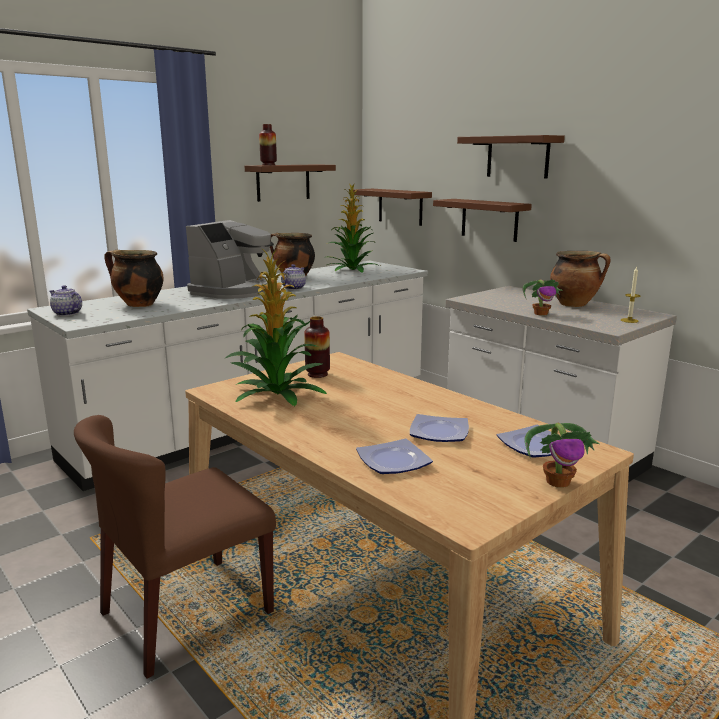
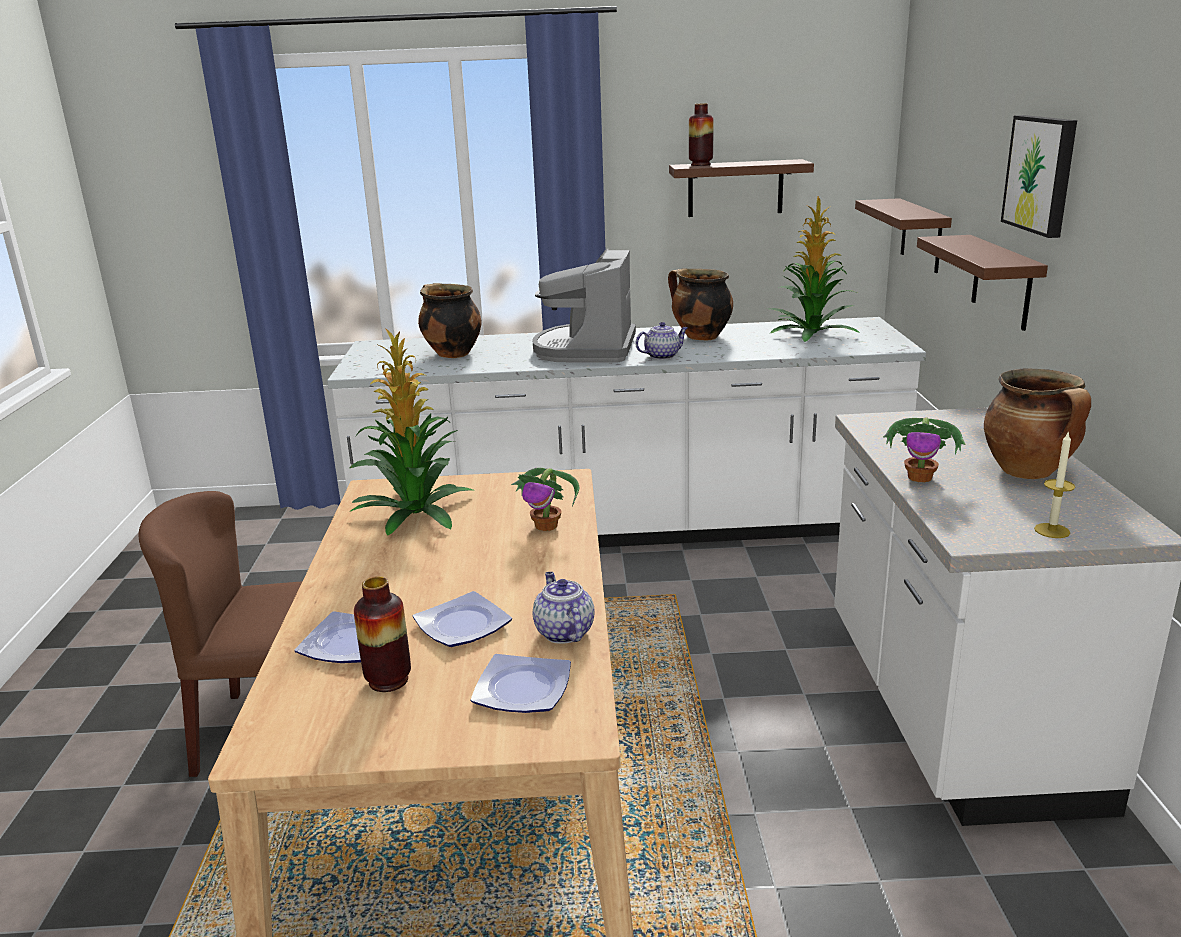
camera: 40 degrees right, 5 degrees up
teapot [50,285,82,316] -> teapot moved to [533,572,594,644]
coffee machine [186,220,274,299] -> coffee machine turned 120 degrees clockwise [532,249,636,363]
vase [304,316,330,378] -> vase moved to [354,576,411,692]
brown shelf [457,135,565,179] -> picture [1001,115,1077,238]
potted plant [524,423,599,488] -> potted plant moved to [511,468,579,531]

